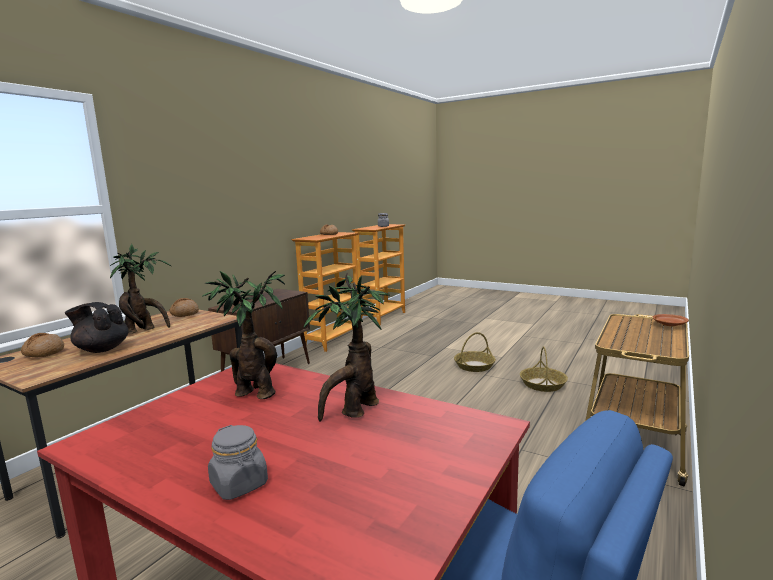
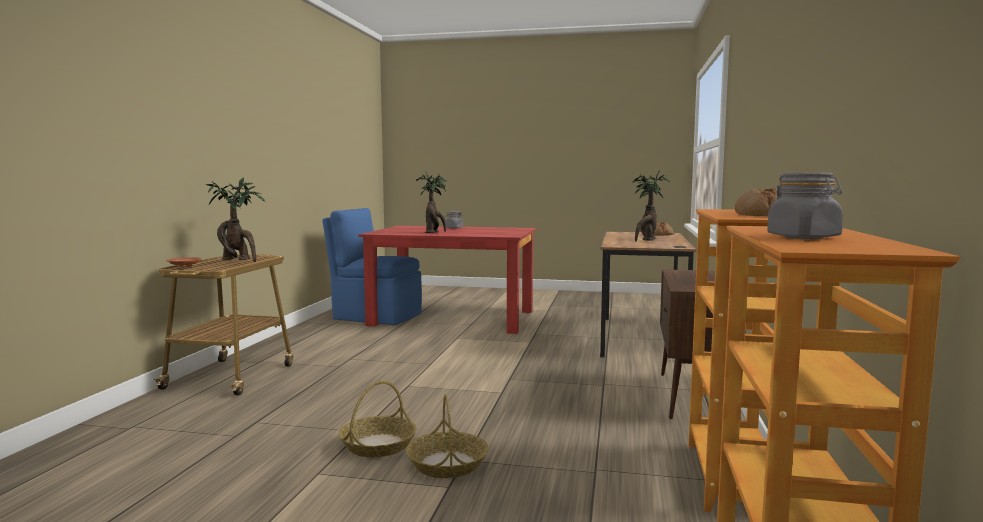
camera: 160 degrees right, 5 degrees down
black teapot [65,302,129,353] -> none
bread [170,298,199,317] -> none
potted plant [202,271,285,399] -> potted plant moved to [206,177,265,262]
basket [520,346,568,392] -> basket moved to [406,394,489,478]

